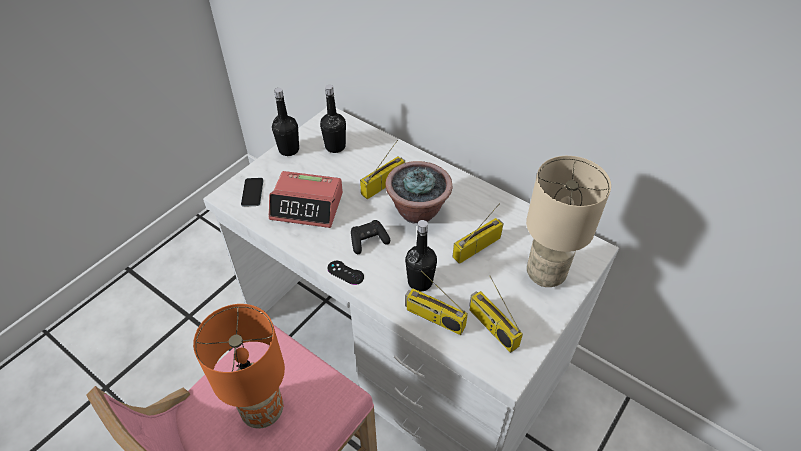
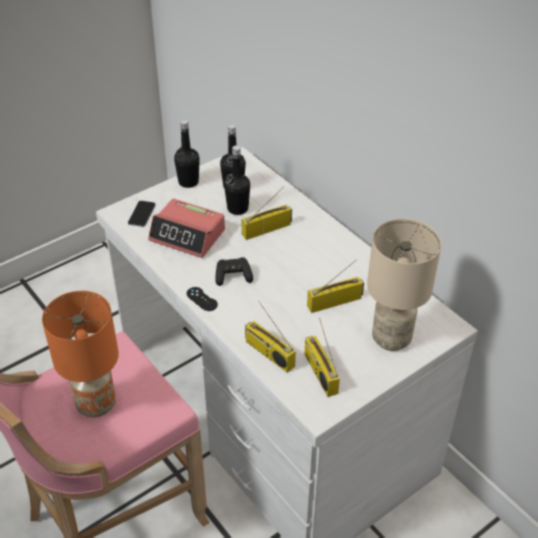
camera: 15 degrees right, 5 degrees down
potted plant [385,161,452,224] -> none
black bottle [405,220,437,291] -> black bottle moved to [224,146,250,215]

